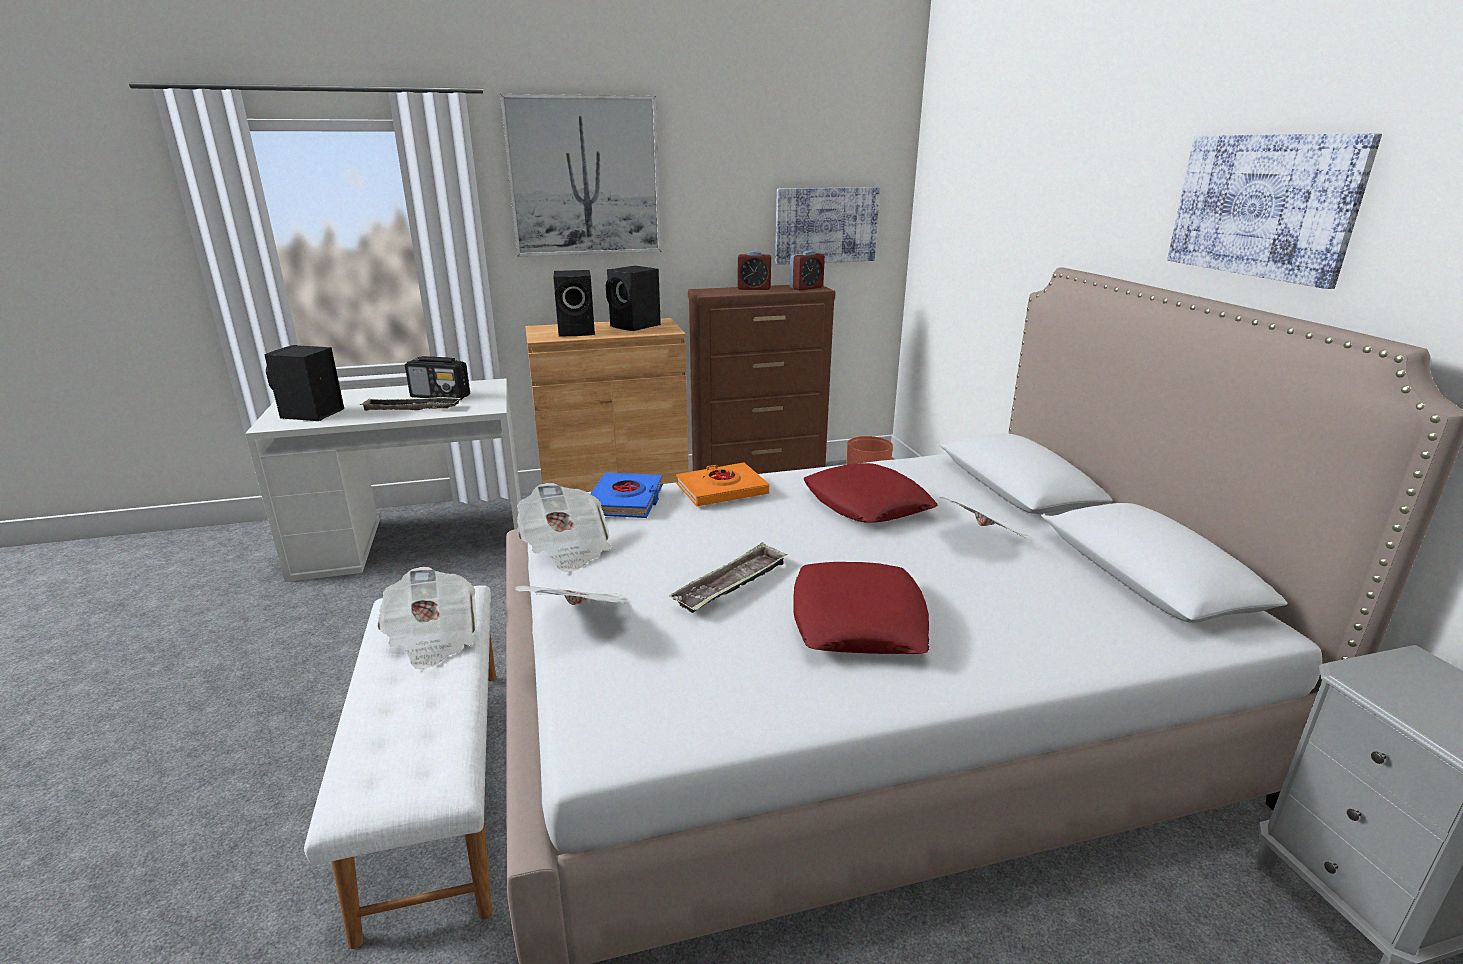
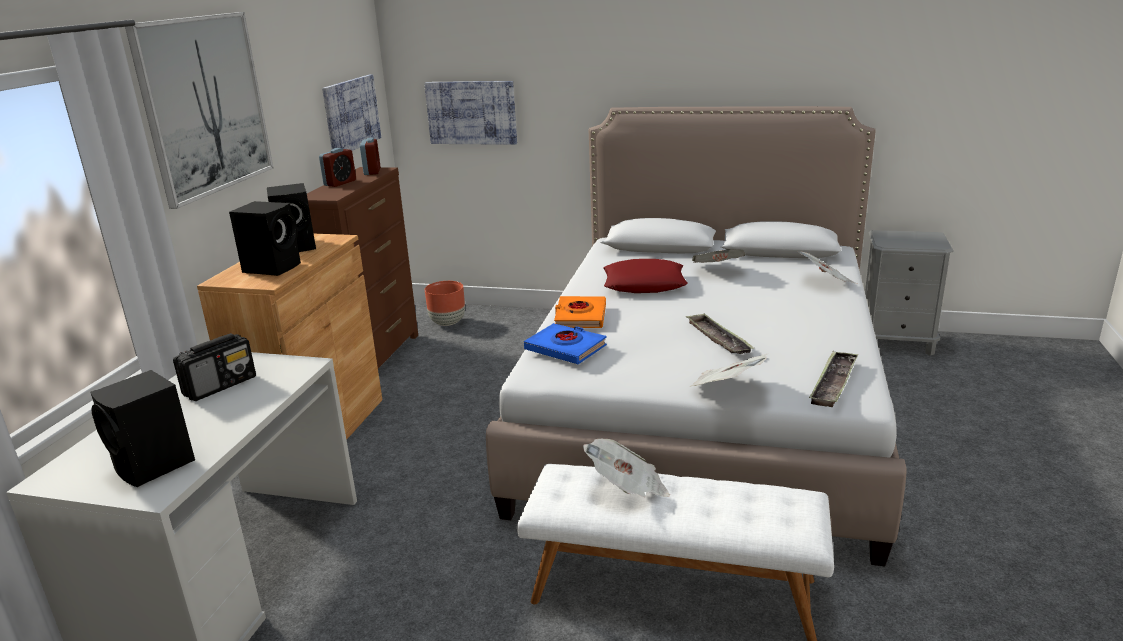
camera: 60 degrees left, 0 degrees up
tray [359,397,461,411] -> tray moved to [809,352,858,407]
newspaper [517,483,611,573] -> newspaper moved to [796,251,857,284]
red pillow [793,562,929,654] -> none
picture [1167,134,1382,289] -> picture moved to [424,81,517,145]

